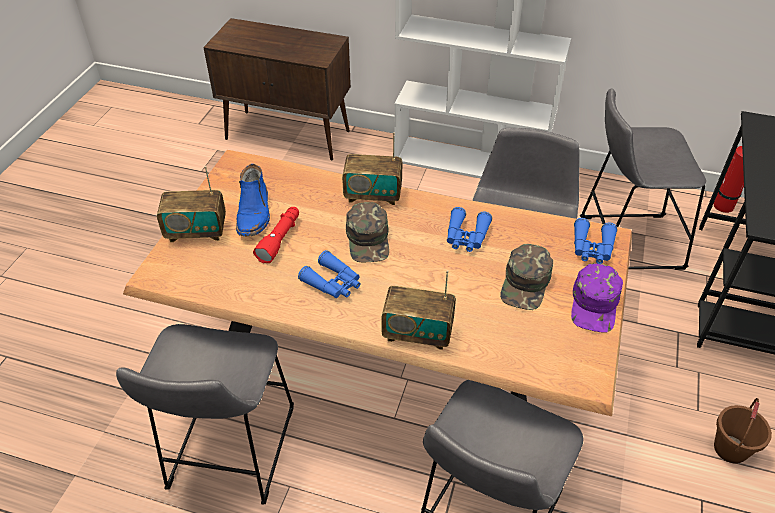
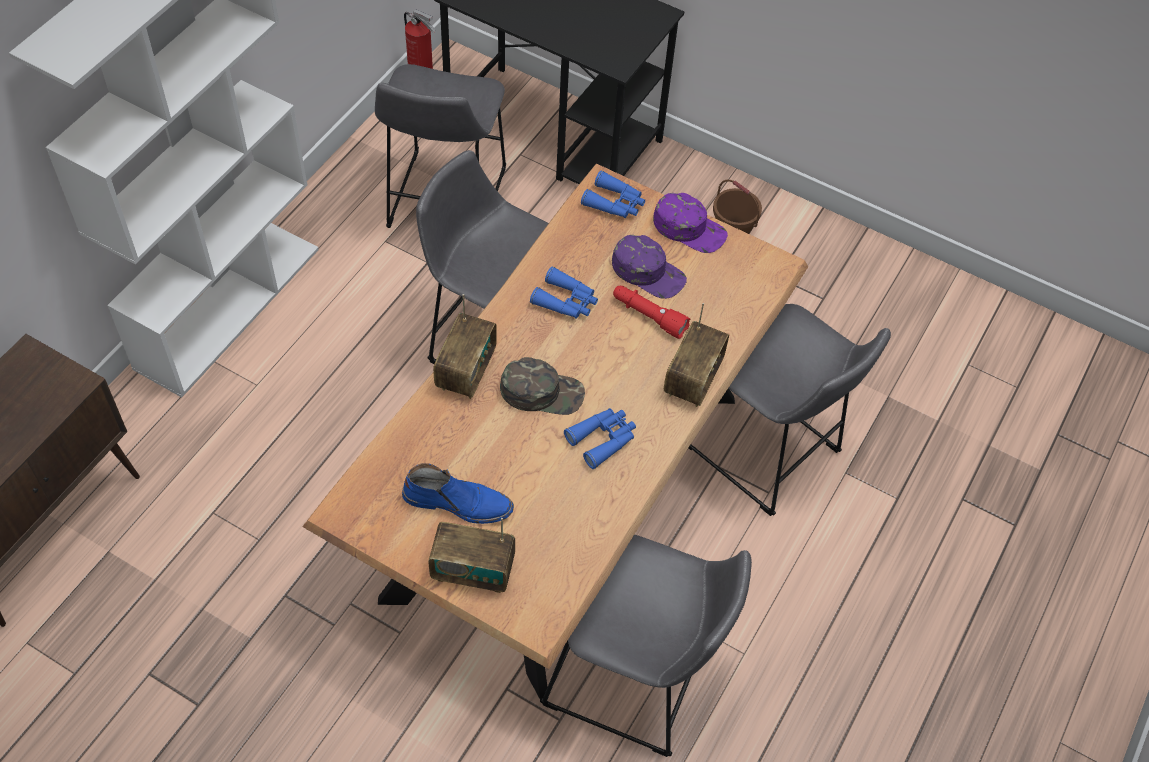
camera: 80 degrees left, 10 degrees up
radio [157,166,226,242] -> radio turned 90 degrees clockwise [428,518,515,593]
red flashlight [253,207,299,263] -> red flashlight moved to [613,286,691,339]
green cap [500,244,553,310] -> purple cap [612,235,687,299]

